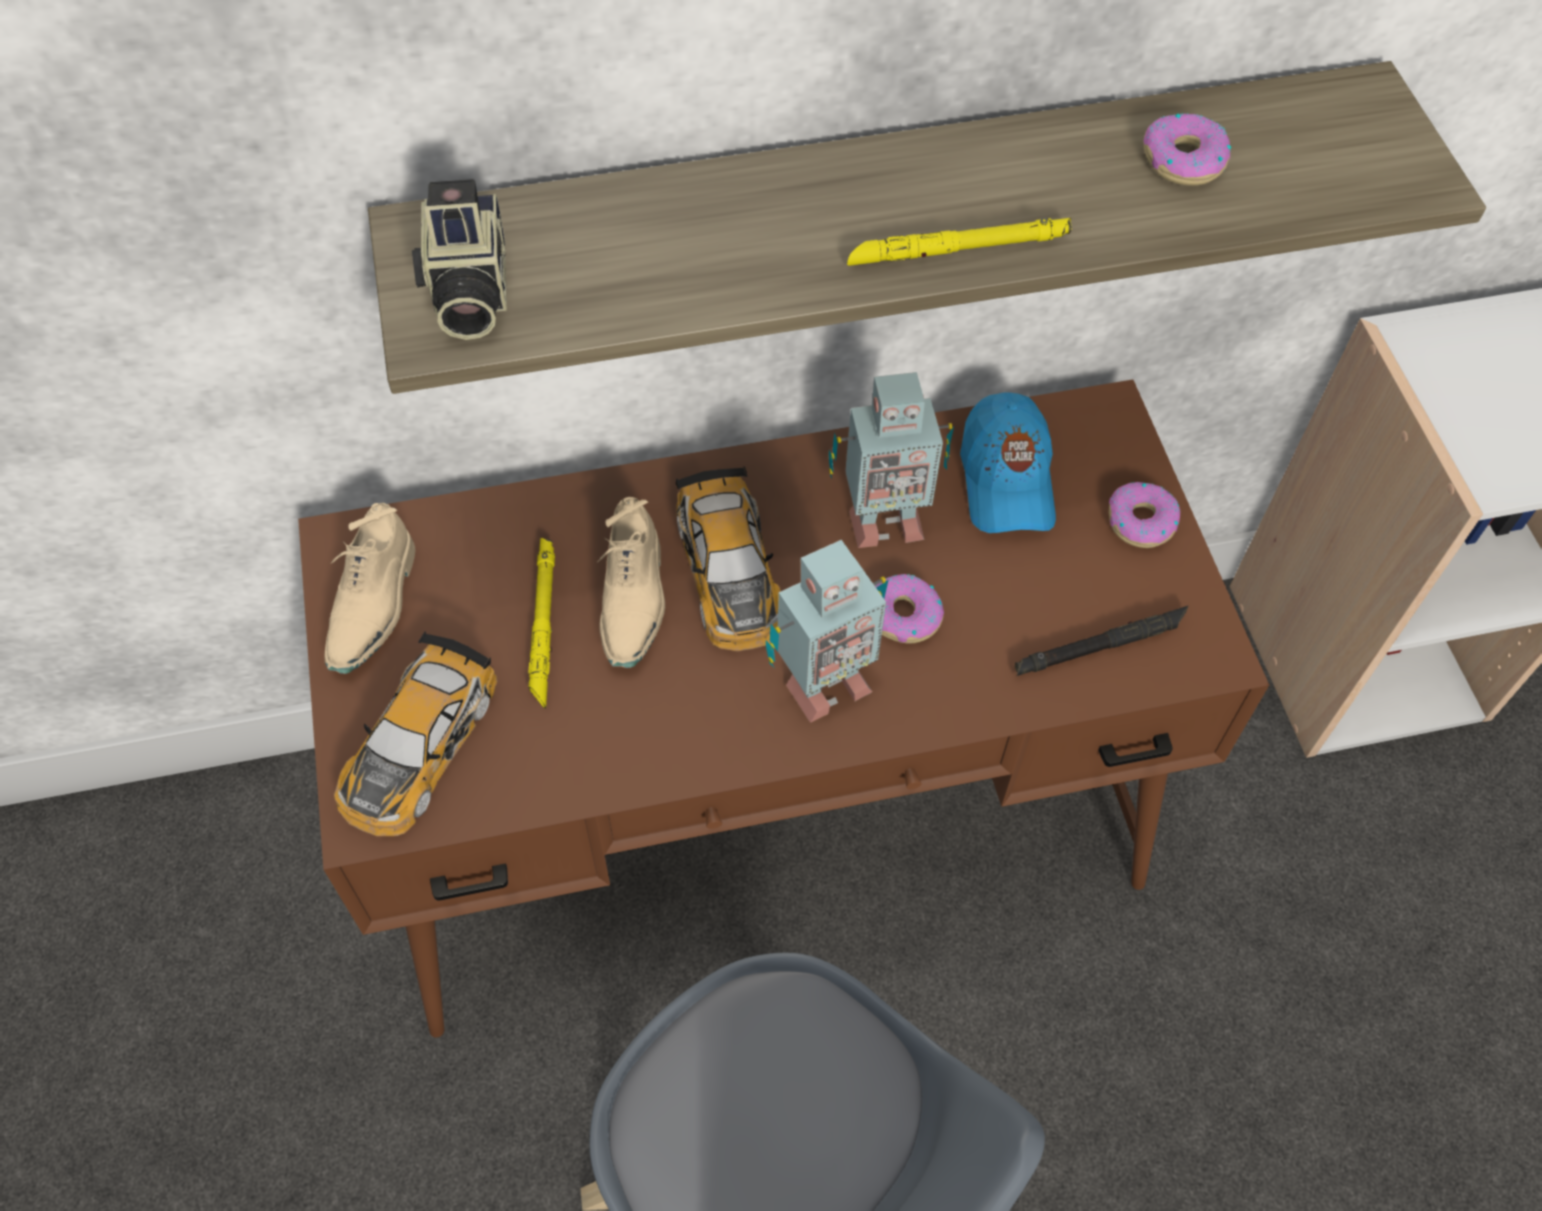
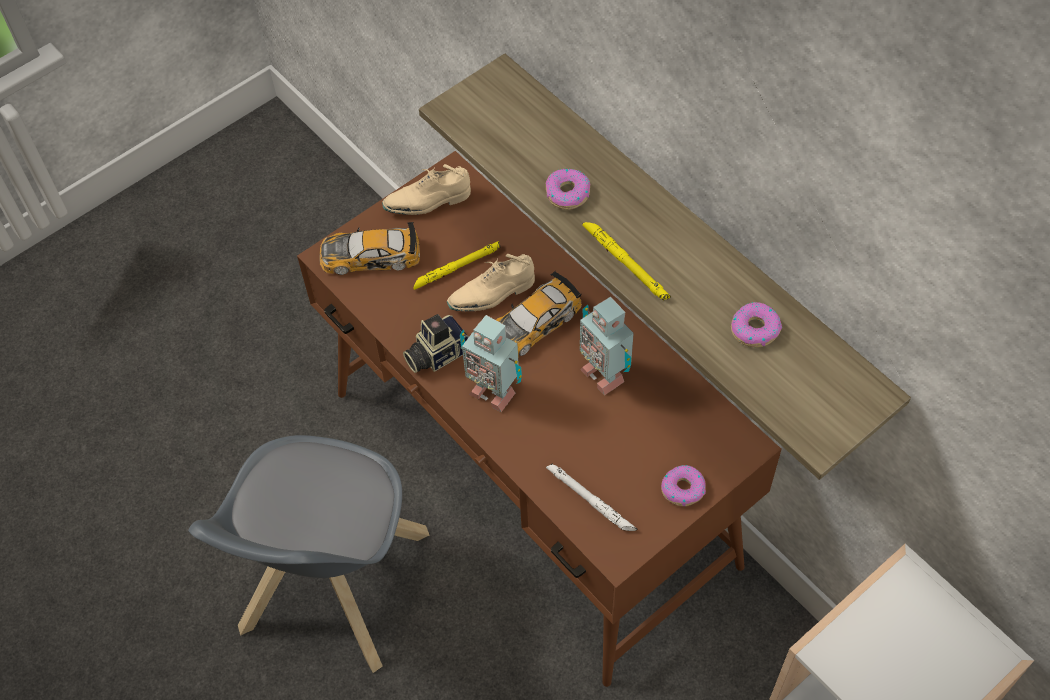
camera: 65 degrees right, 0 degrees up
camera [412,179,507,340] -> camera moved to [403,314,468,373]
donut [875,574,944,644] -> donut moved to [546,169,590,210]
blue cap [960,392,1056,533] -> none
black flashlight [1015,606,1189,676] -> white flashlight [546,464,637,531]

